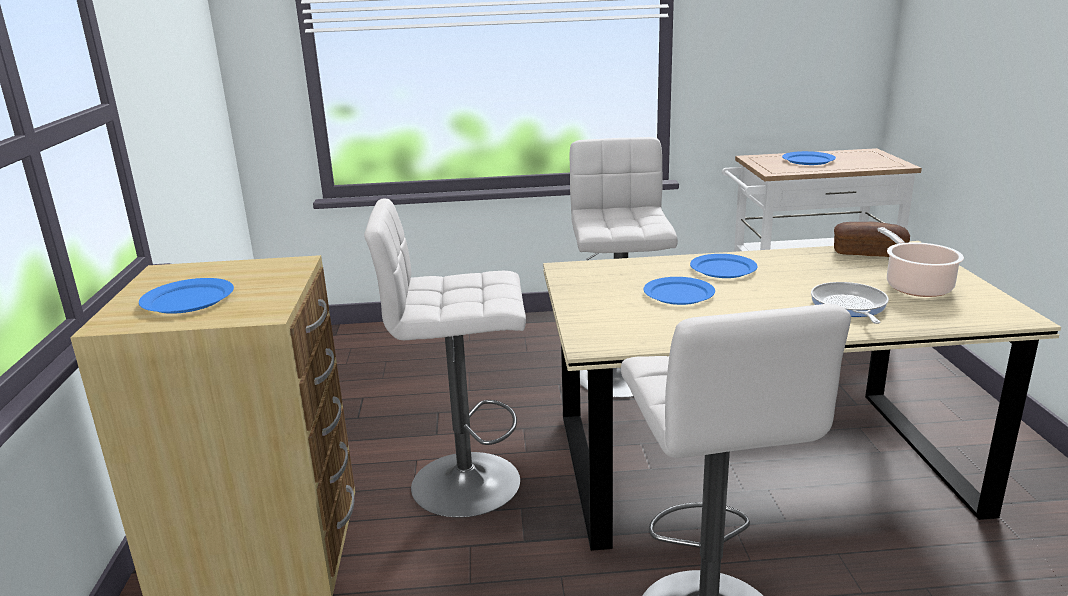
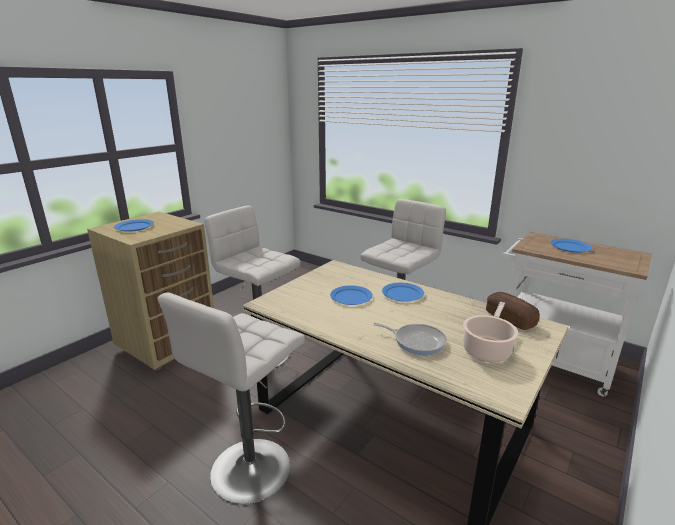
camera: 40 degrees right, 0 degrees up
frying pan [811,282,889,324] -> frying pan turned 75 degrees clockwise [373,323,447,355]

